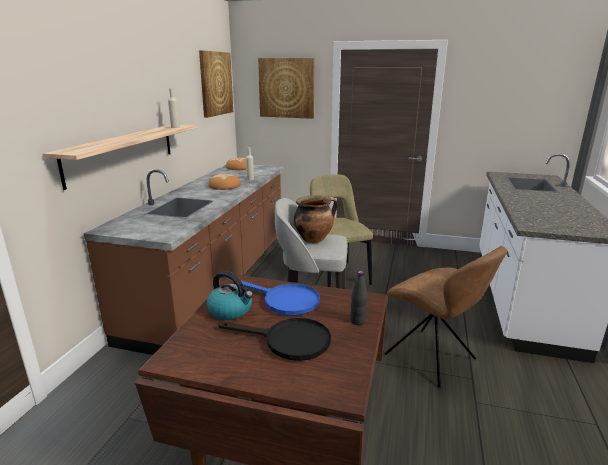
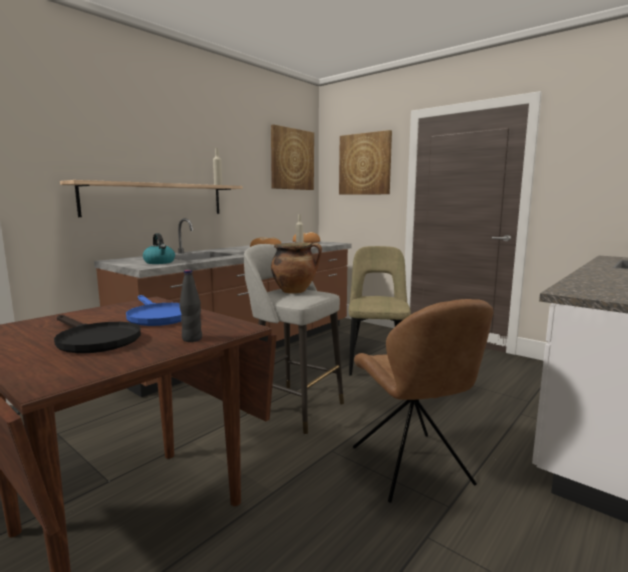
camera: 25 degrees right, 10 degrees down
kettle [207,271,253,320] -> kettle moved to [143,233,175,264]

